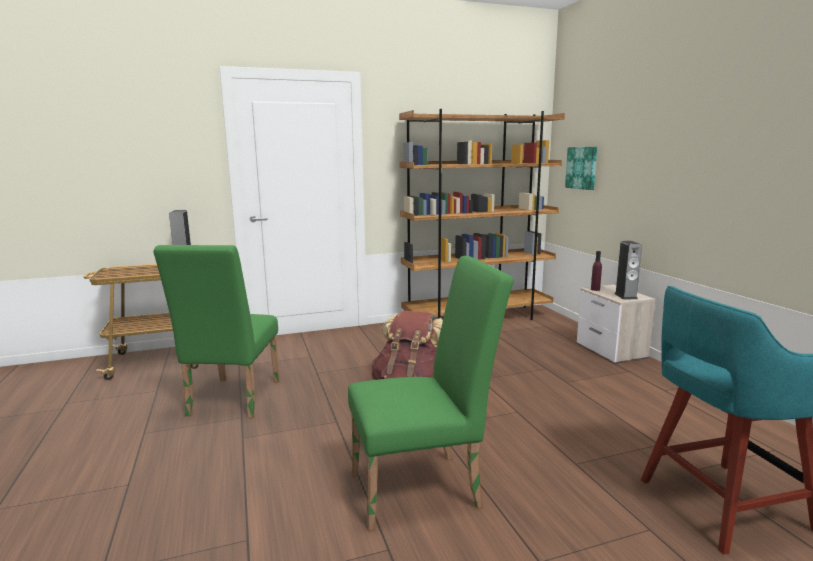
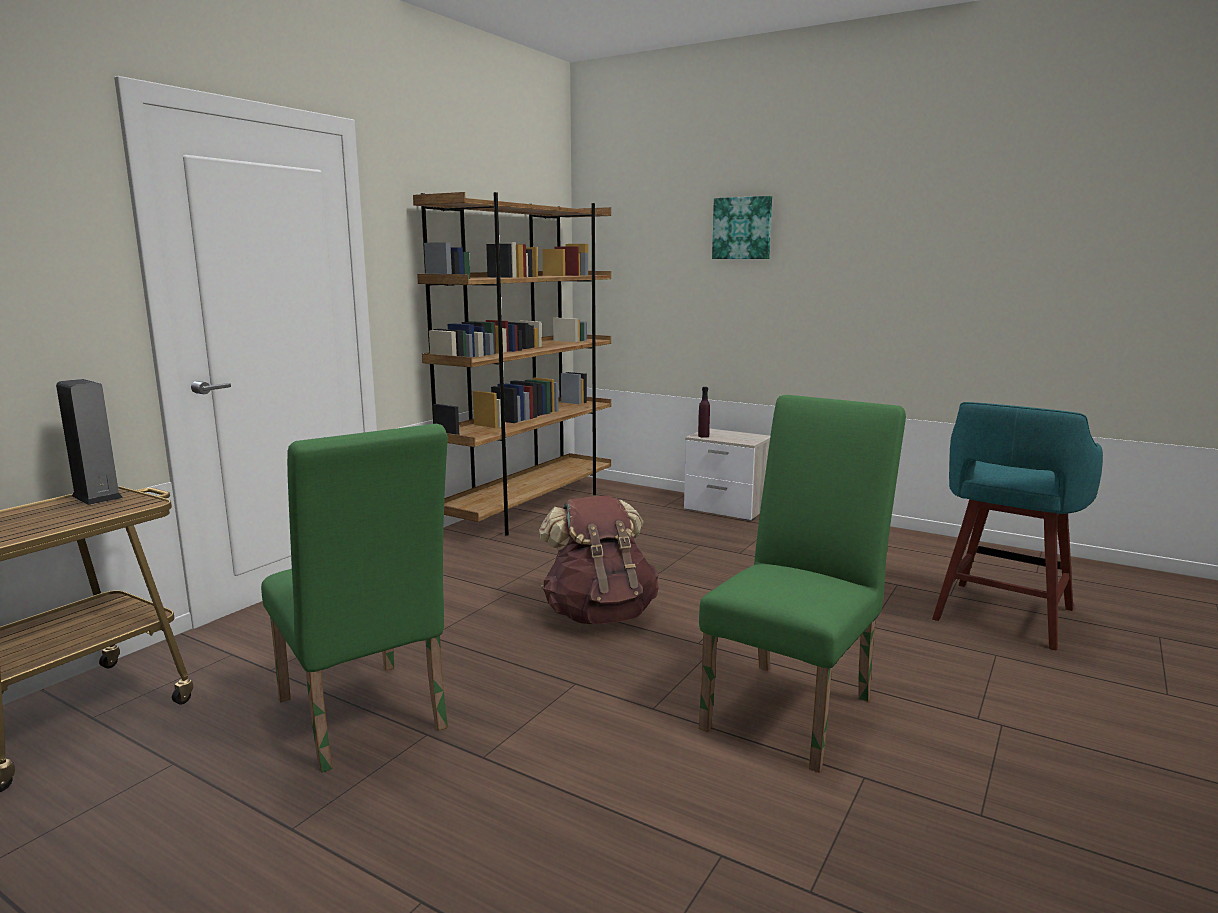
camera: 40 degrees left, 0 degrees up
picture [565,147,597,190] -> picture moved to [712,196,772,259]
speaker [614,241,642,300] -> none

